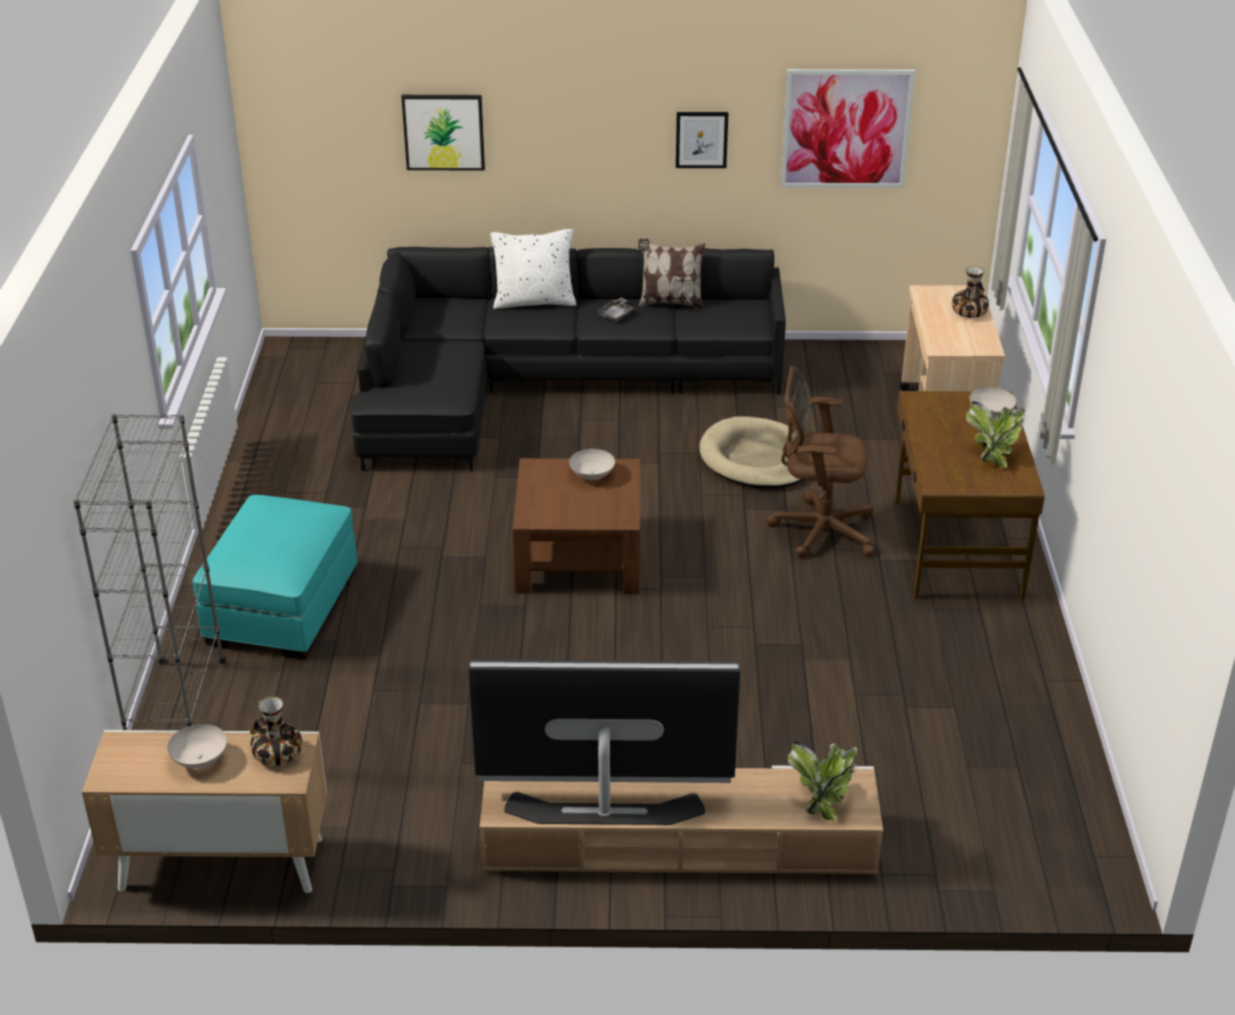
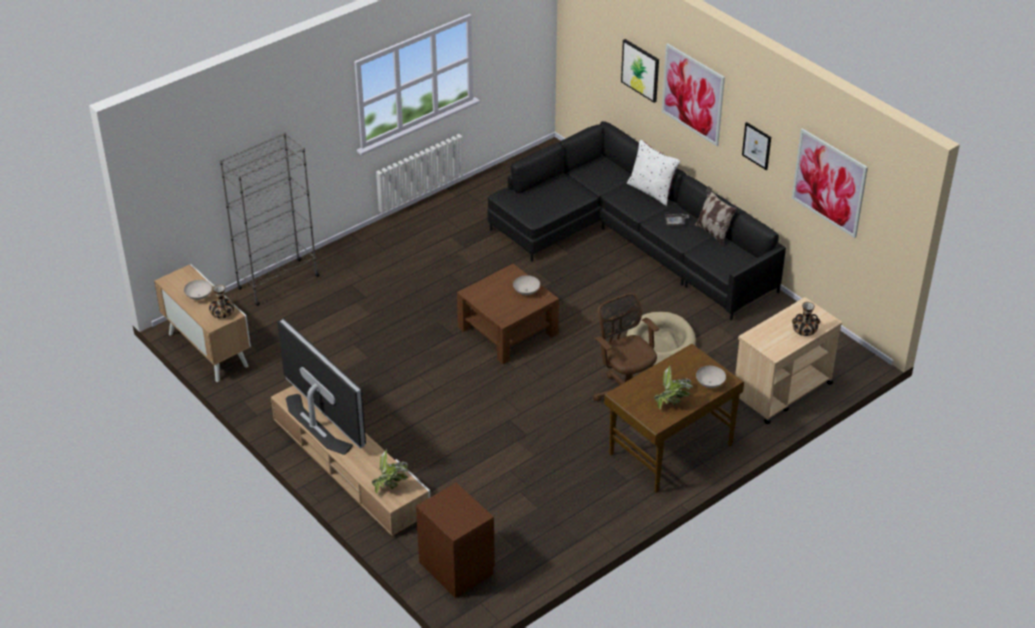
camera: 50 degrees right, 5 degrees up
turquoise ottoman [192,495,358,660] -> none
none -> brown nightstand [416,483,495,598]
none -> picture [662,43,725,146]

